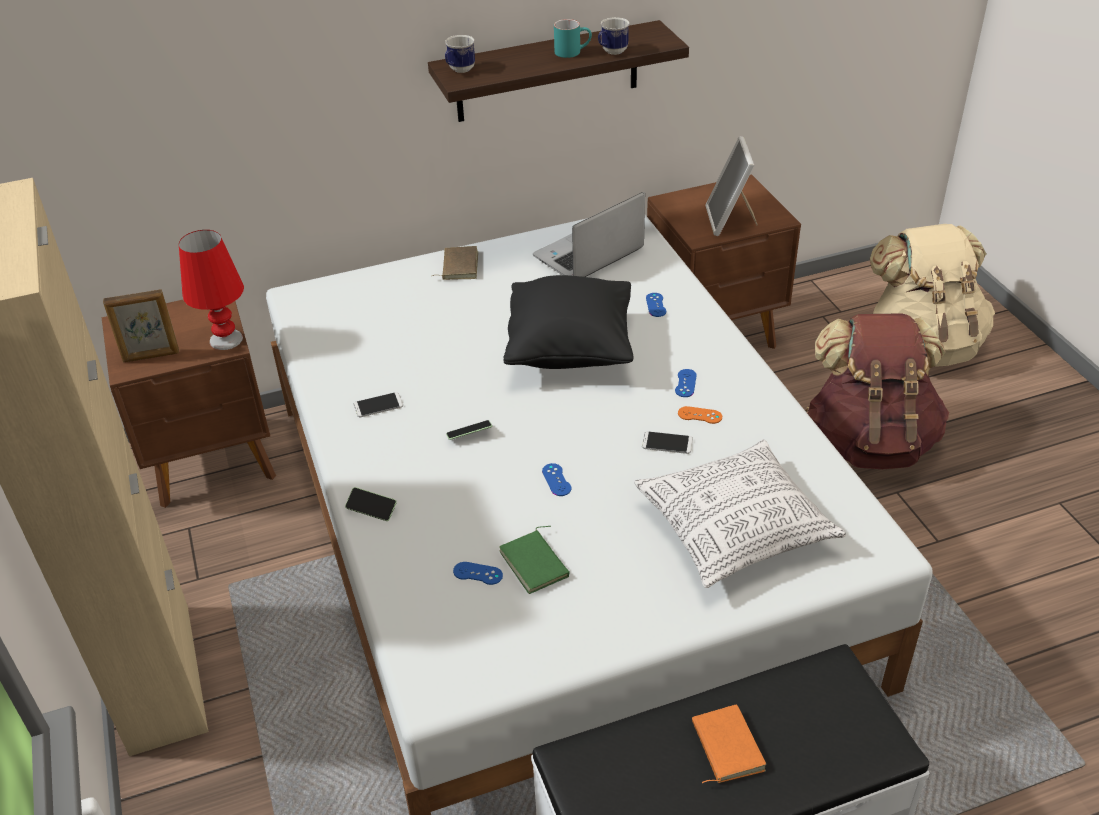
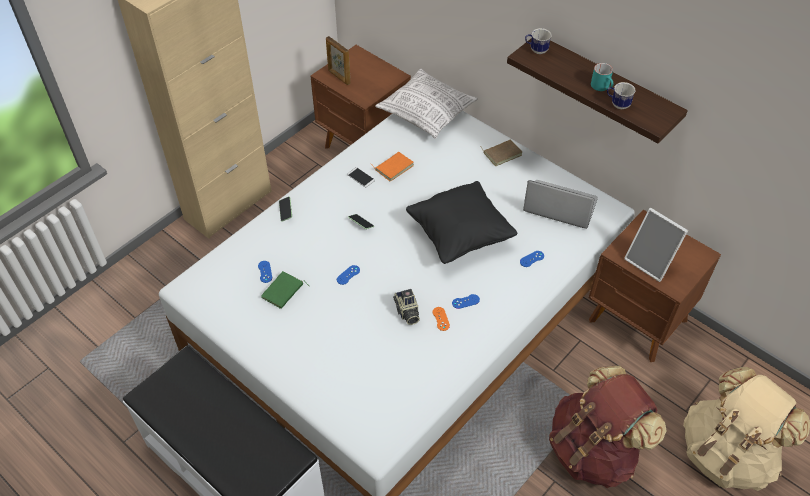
camera: 60 degrees right, 10 degrees up
red table lamp [179,230,244,350] -> none
pillow [634,440,846,588] -> pillow moved to [375,69,478,139]
phone [642,431,693,454] -> camera [393,289,420,325]
orange book [692,704,766,783] -> orange book moved to [371,152,414,181]
picture frame [705,136,758,236] -> picture frame turned 105 degrees counterclockwise [624,208,688,282]

